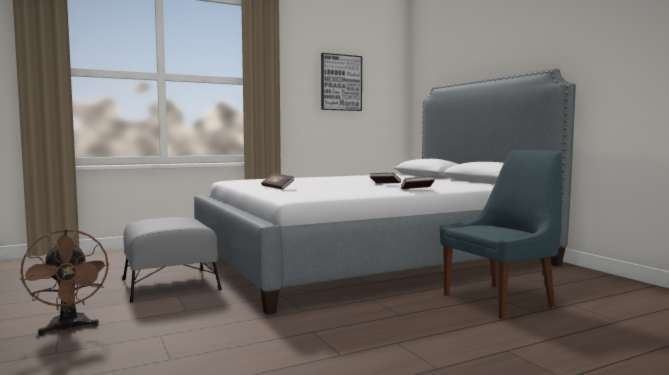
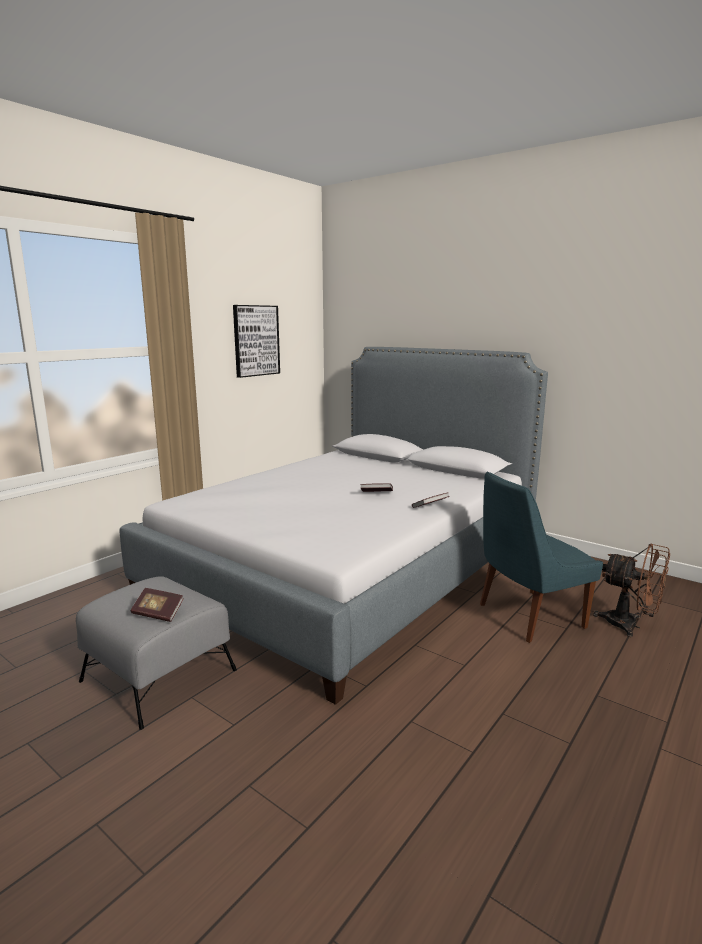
camera: 25 degrees left, 10 degrees up
brown fan [20,229,109,336] -> brown fan moved to [593,543,670,637]
book [261,173,294,190] -> book moved to [131,588,184,622]
blue chair [440,150,562,320] -> blue chair turned 150 degrees counterclockwise [480,471,603,643]

